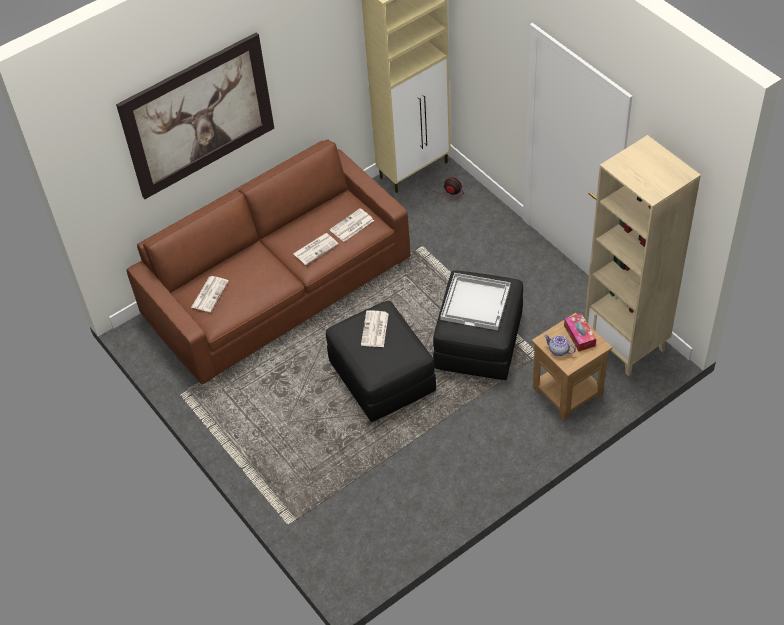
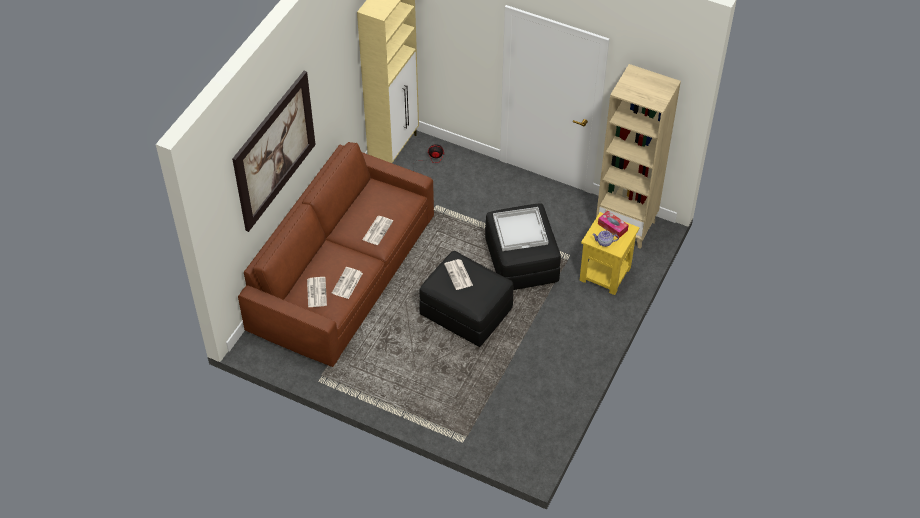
camera: 30 degrees left, 0 degrees up
newspaper [330,208,374,242] -> newspaper moved to [332,267,363,299]
brown side table [532,313,613,420] -> yellow side table [579,212,639,295]

